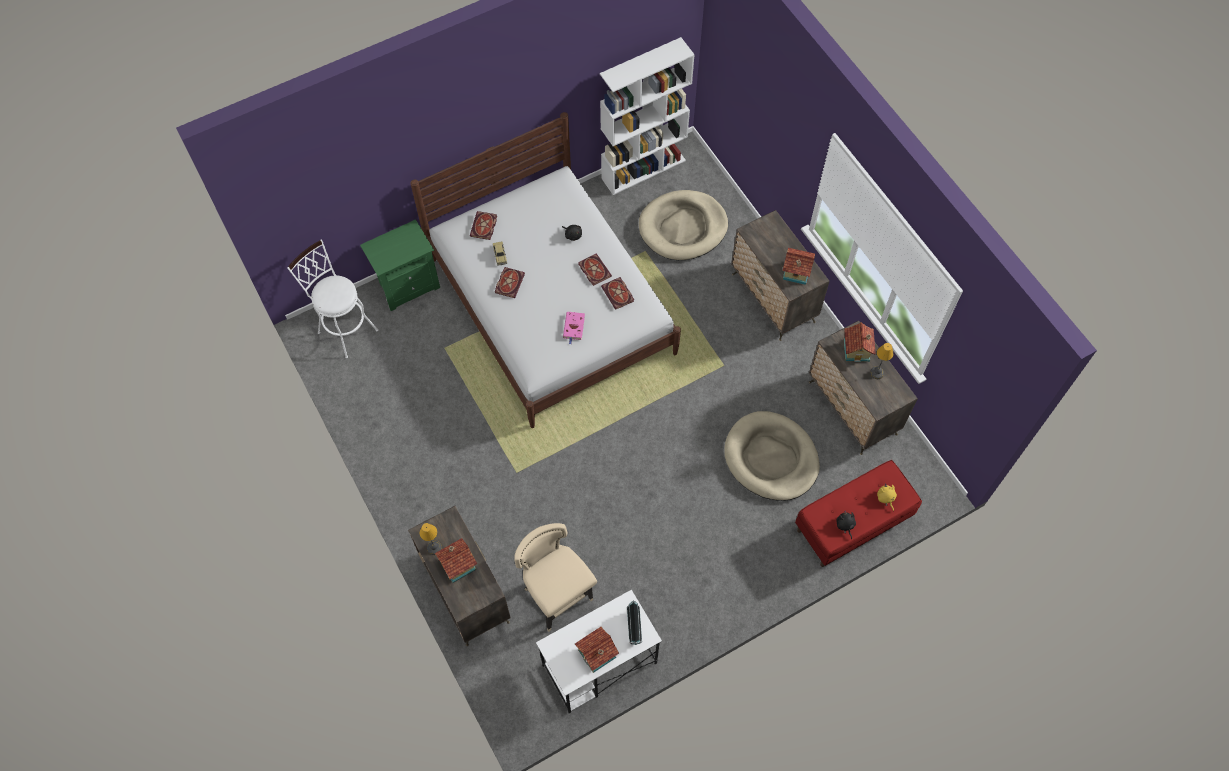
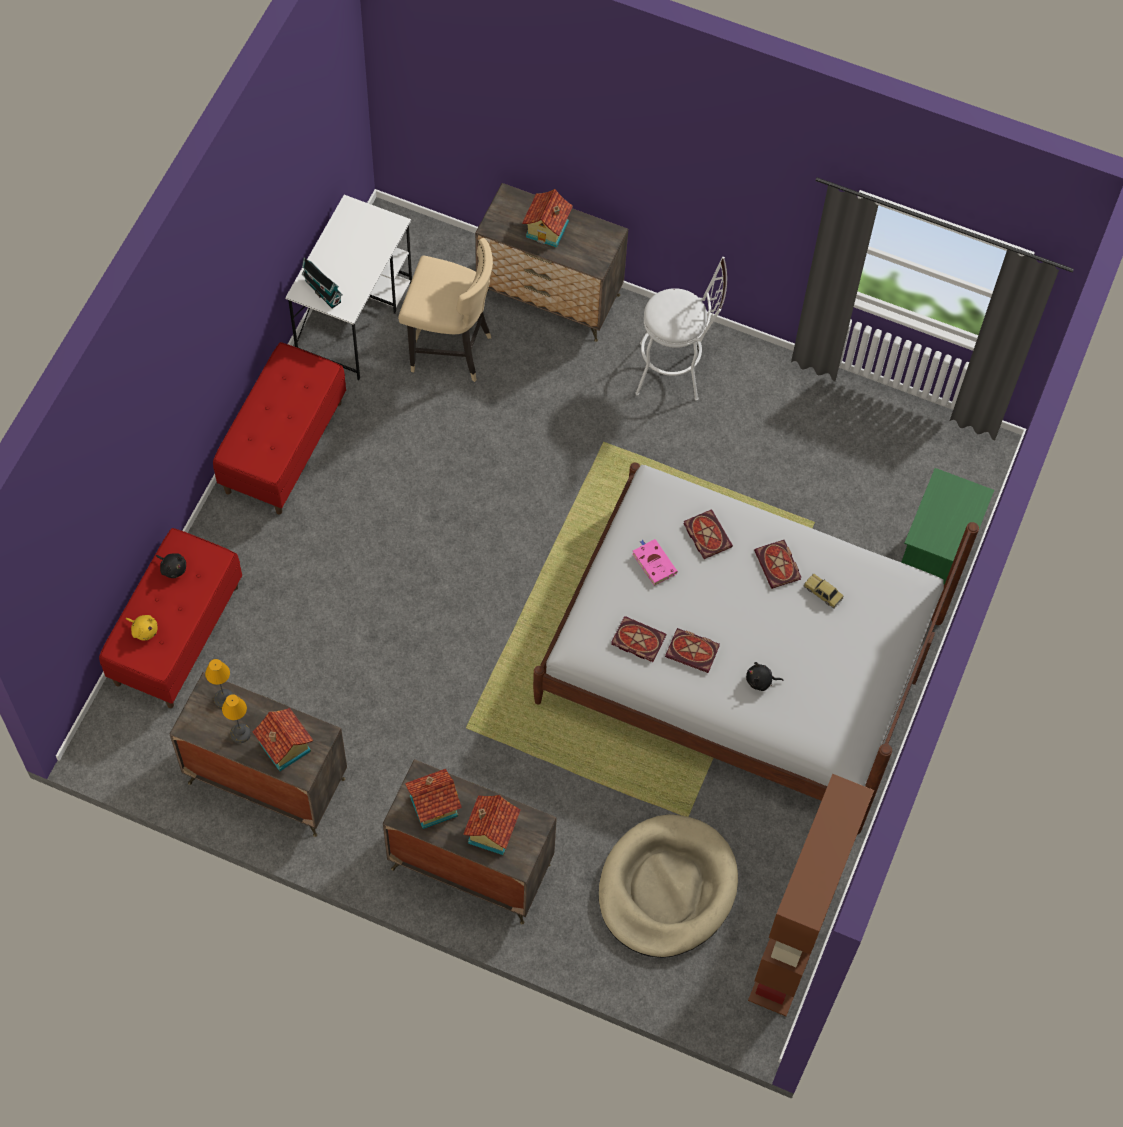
camera: 140 degrees right, 0 degrees up
white stool [287,240,379,358] -> white stool moved to [635,257,727,401]
table lamp [420,523,442,555] -> table lamp moved to [205,659,233,708]
book [470,211,497,240] -> book moved to [683,509,733,559]
toy house [575,627,619,673] -> toy house moved to [463,795,521,855]
white bookcase [600,37,695,195] -> brown bookcase [748,774,874,1016]
beige dog bed [724,411,820,501] -> none
none -> red bench [213,342,346,515]

